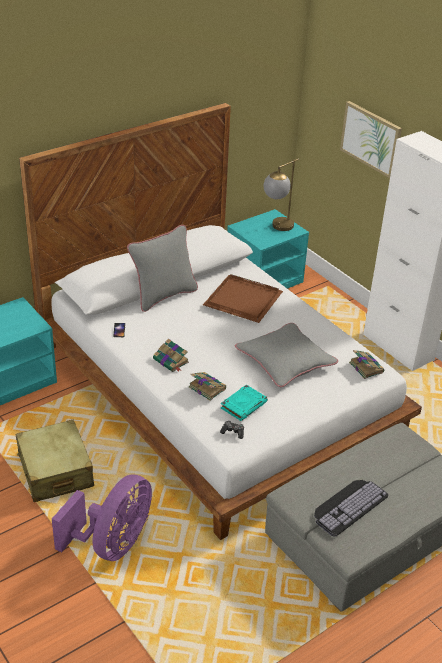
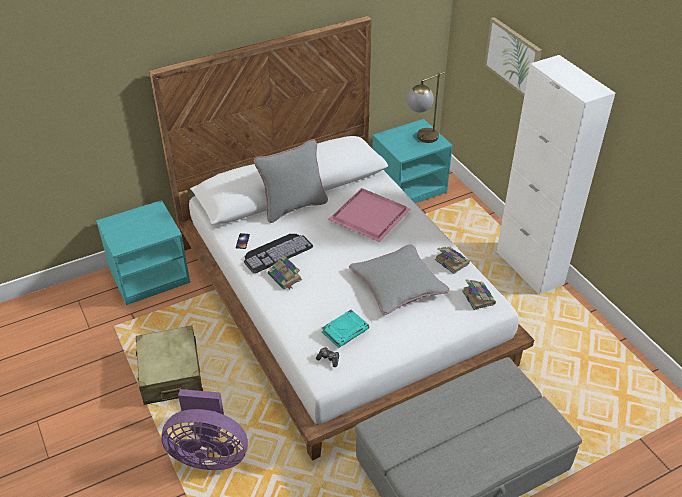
camera: 10 degrees right, 5 degrees up
purple fan [52,475,152,561] -> purple fan turned 60 degrees clockwise [162,389,248,470]
book [189,372,226,401] -> book moved to [435,247,470,274]
brown tray [203,274,283,323] -> pink tray [328,188,411,242]
keyboard [314,480,388,537] -> keyboard moved to [244,234,313,273]

